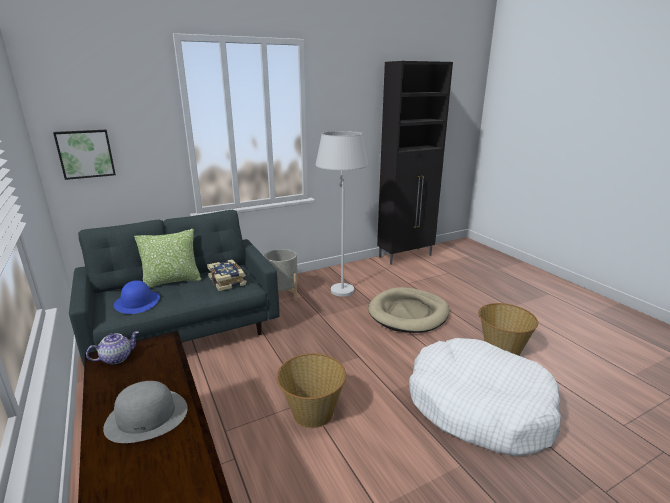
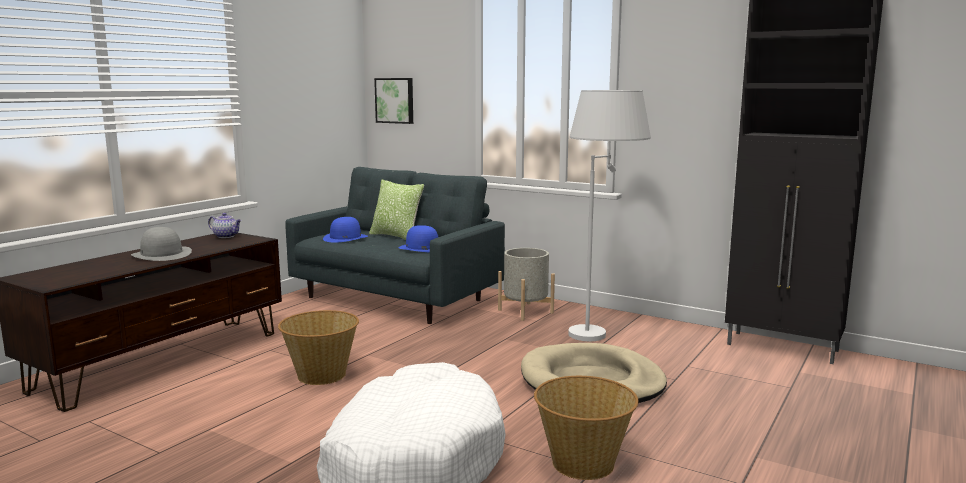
camera: 60 degrees right, 10 degrees down
book [207,259,247,291] -> blue hat [399,225,438,252]

